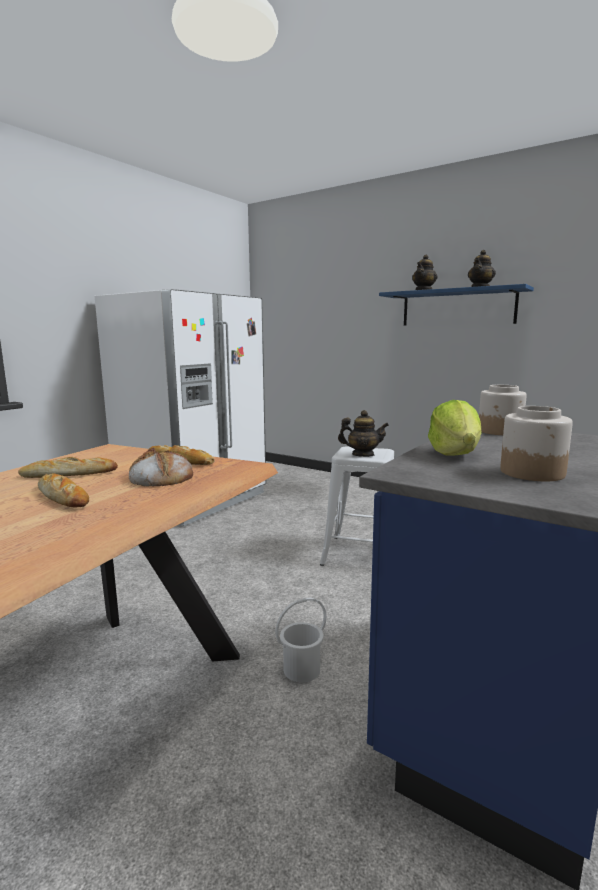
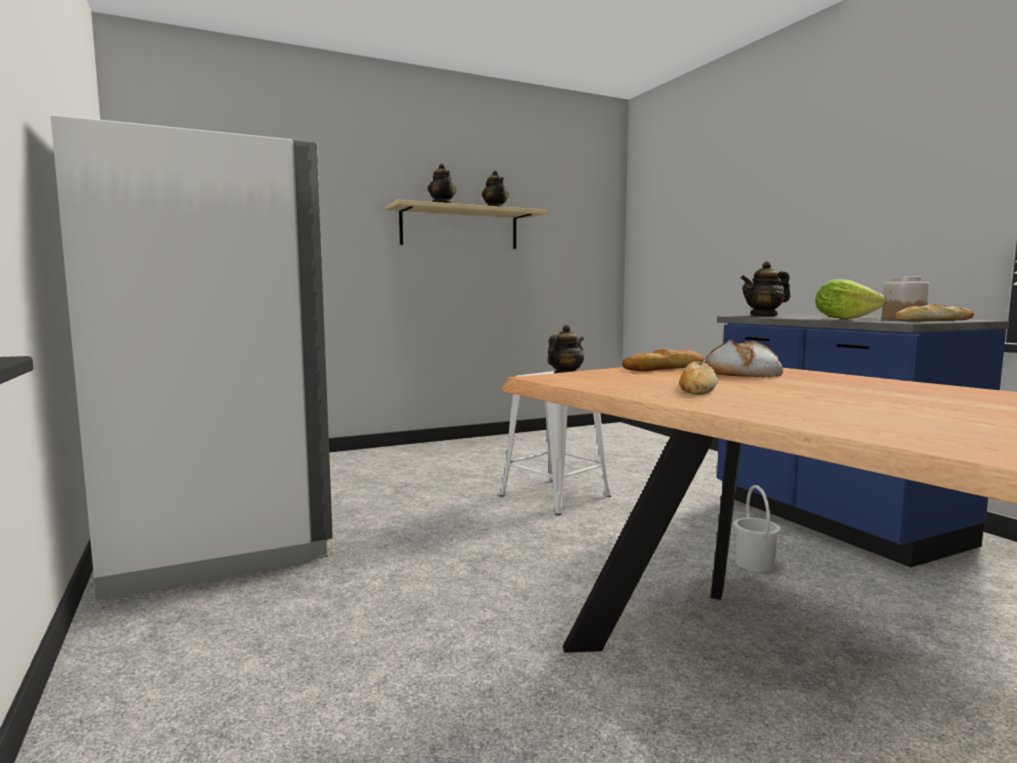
camera: 60 degrees left, 5 degrees down
bread [38,473,89,508] -> bread moved to [896,304,974,321]
blue shelf [379,284,534,326] -> beige shelf [385,200,547,249]
jar [479,385,527,435] -> teapot [741,261,790,316]

